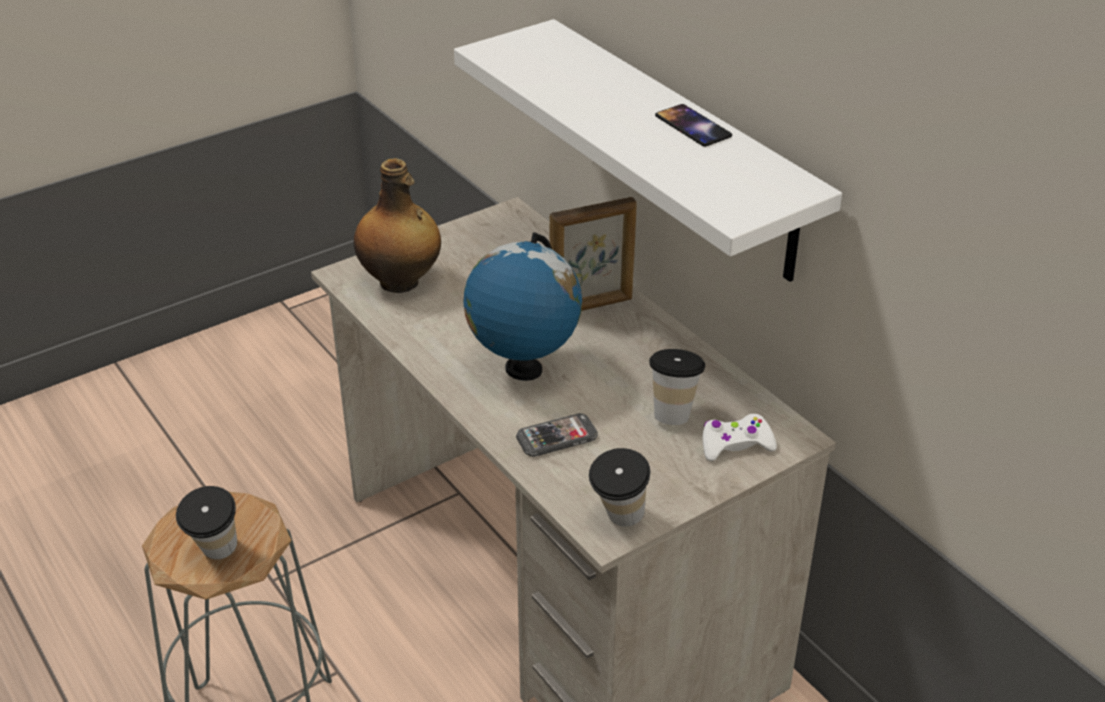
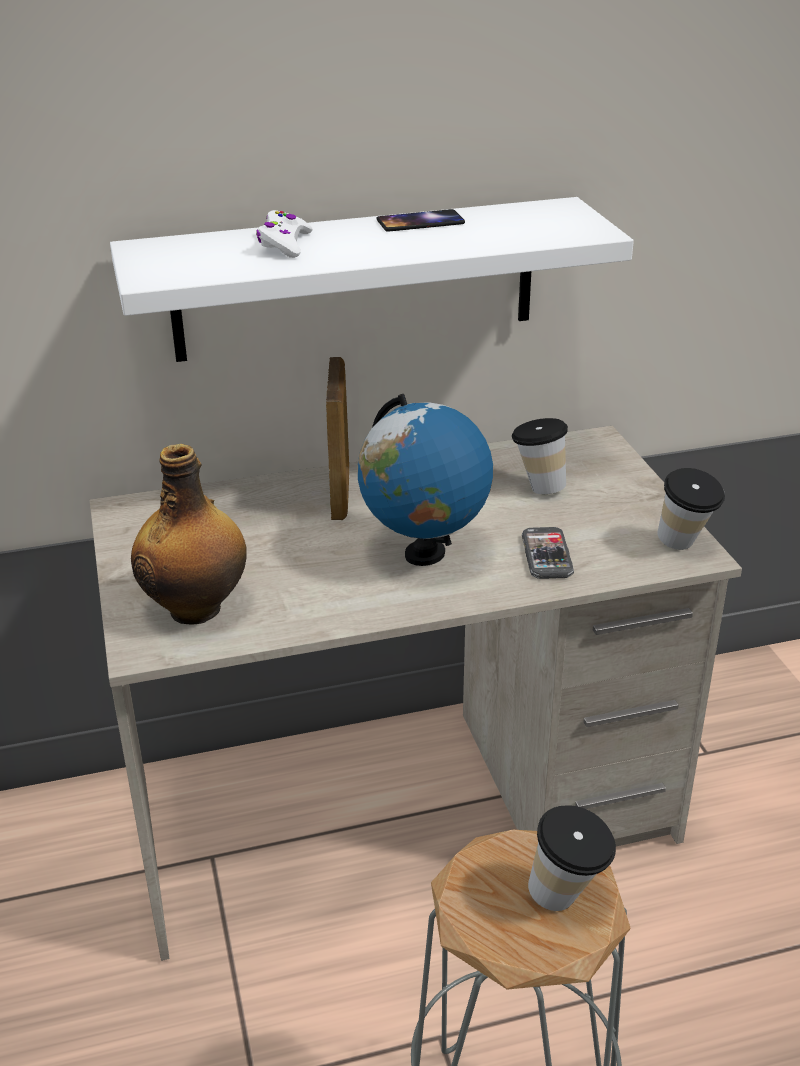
camera: 70 degrees left, 5 degrees down
white game controller [702,414,777,461] -> white game controller moved to [256,210,313,258]

